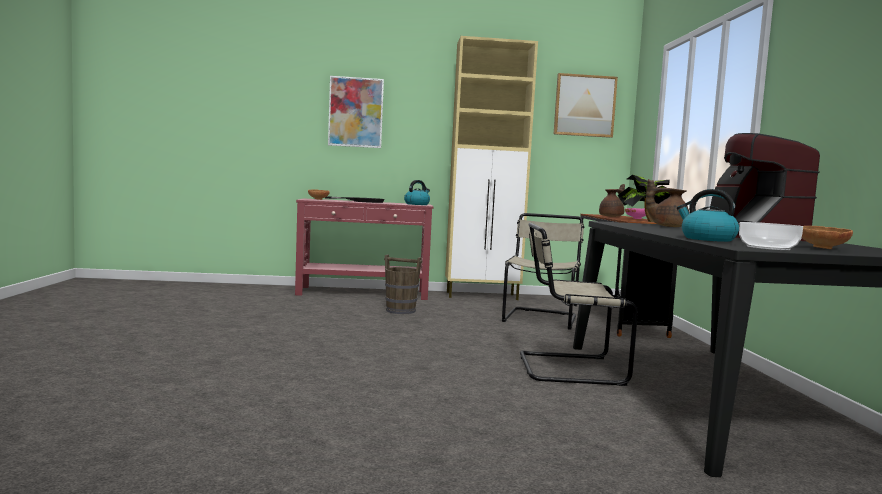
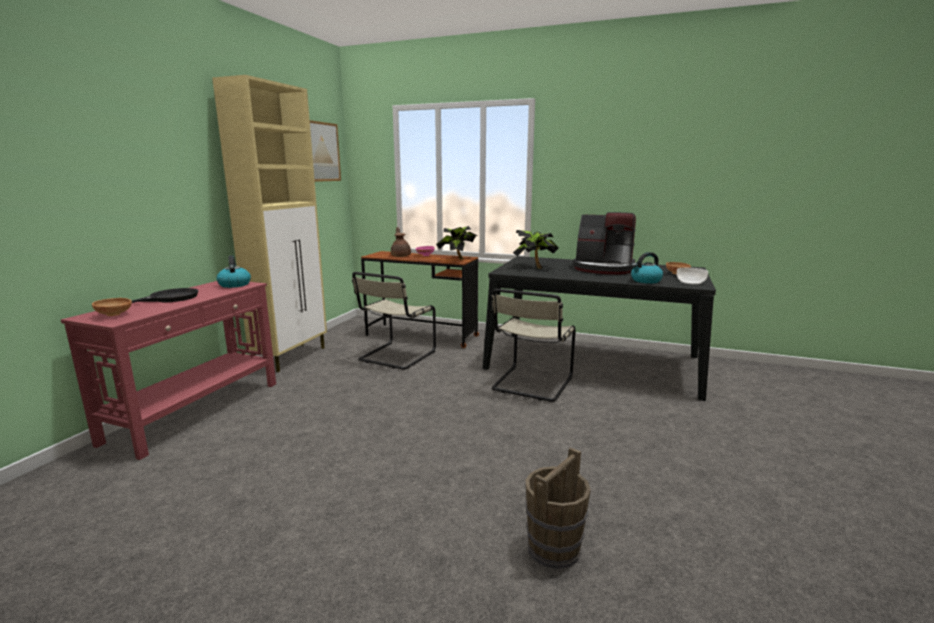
camera: 65 degrees left, 10 degrees up
picture [328,76,384,148] -> none
brown bucket [384,255,422,314] -> brown bucket moved to [526,447,591,569]
beige chair [502,213,585,330] -> beige chair turned 105 degrees counterclockwise [352,272,436,369]
brown teapot [646,179,690,227] -> potted plant [513,230,559,269]

